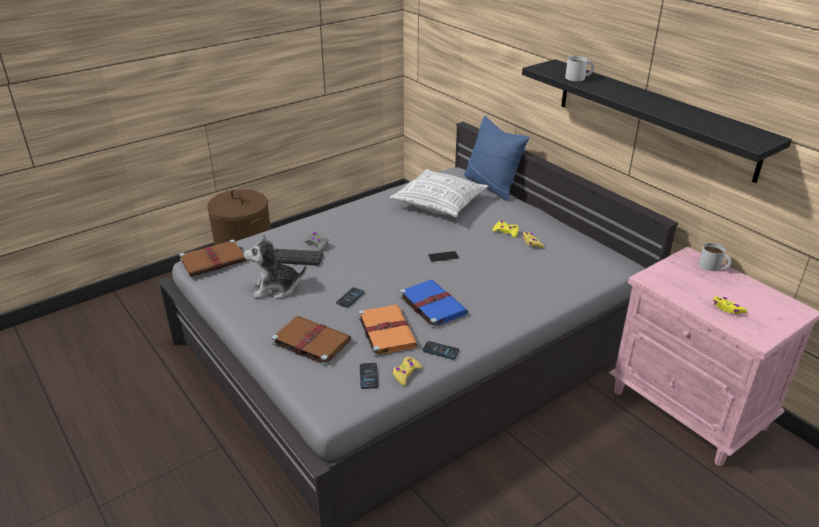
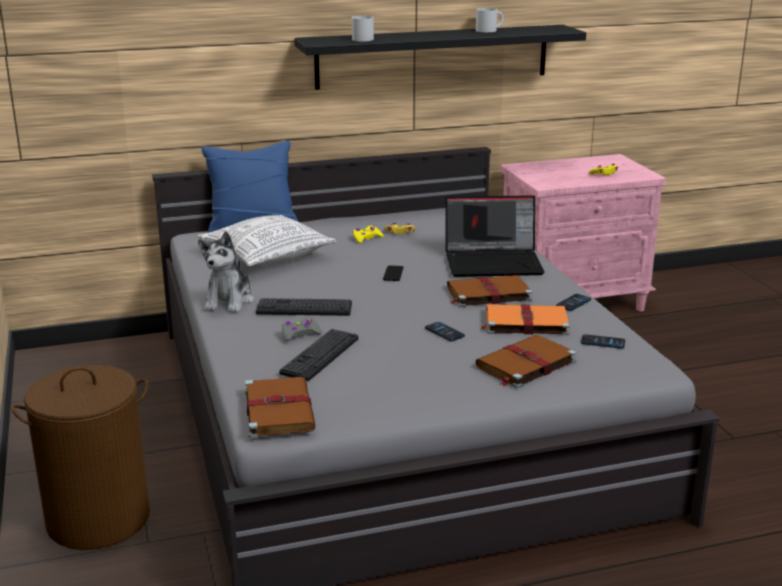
camera: 70 degrees left, 10 degrees down
plush toy [243,234,306,299] -> plush toy moved to [198,231,254,313]
yellow game controller [392,357,422,385] -> none
blue book [400,280,468,328] -> brown book [447,275,533,307]
white mug [699,243,732,271] -> white mug moved to [476,8,504,32]
none -> keyboard [256,298,352,316]
none -> laptop [445,195,545,277]

